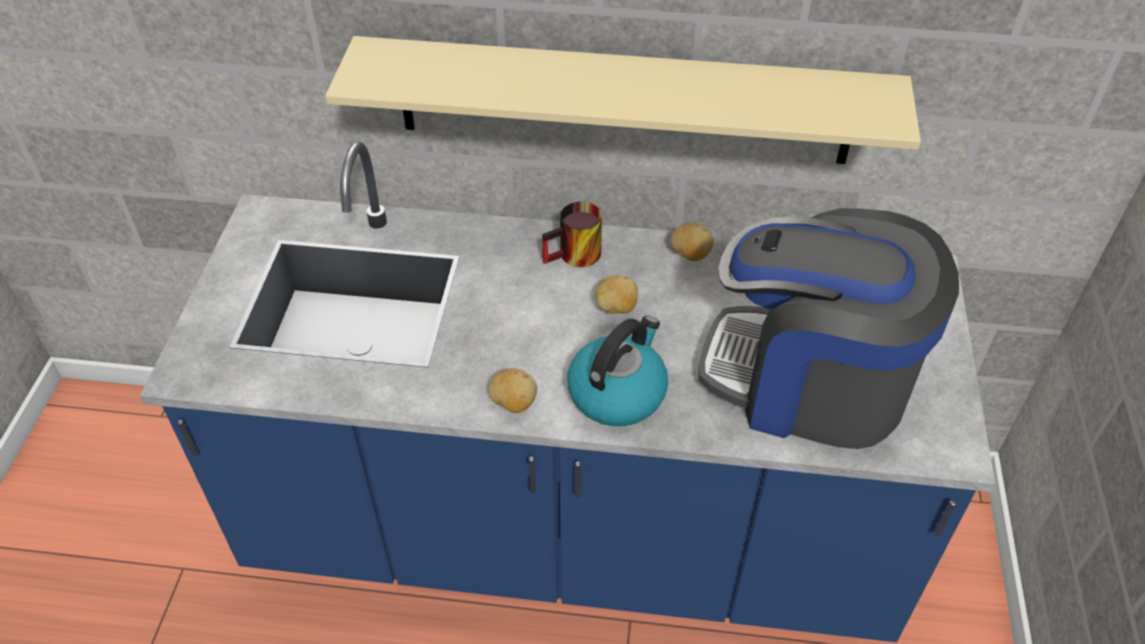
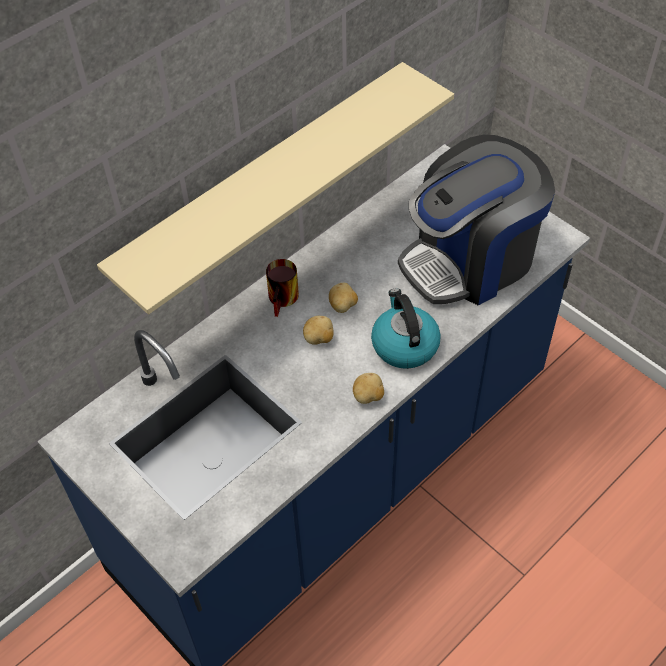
camera: 50 degrees left, 5 degrees up
potato [671,223,714,261] -> potato moved to [303,316,333,345]

